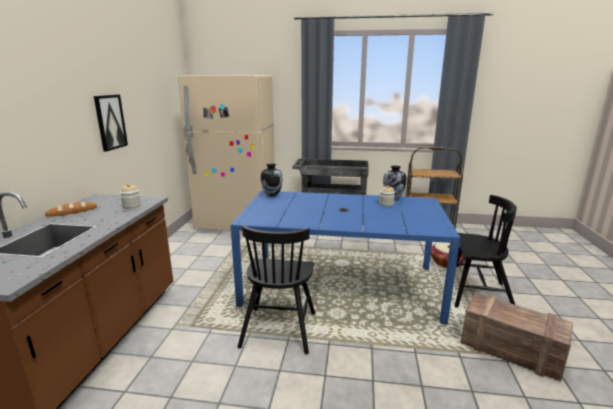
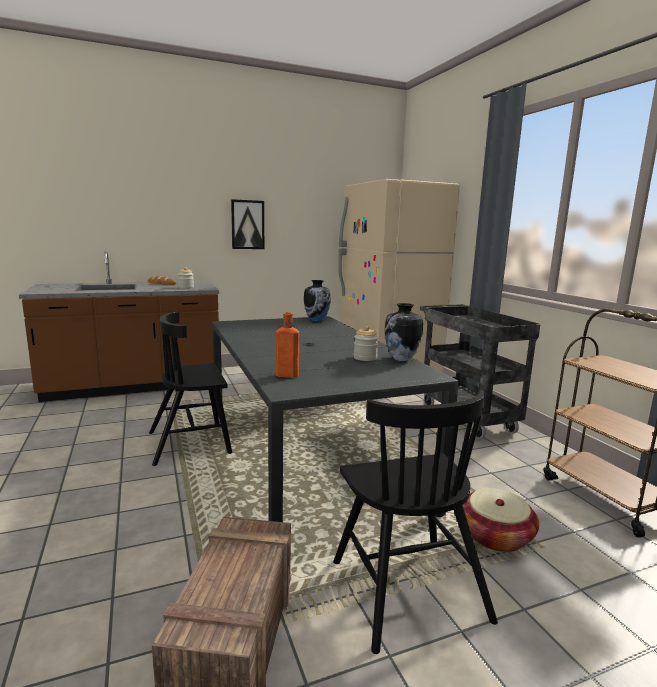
camera: 60 degrees right, 5 degrees down
blue dining table [230,191,460,324] -> grey dining table [212,316,459,522]
none -> orange bottle [276,312,299,378]

